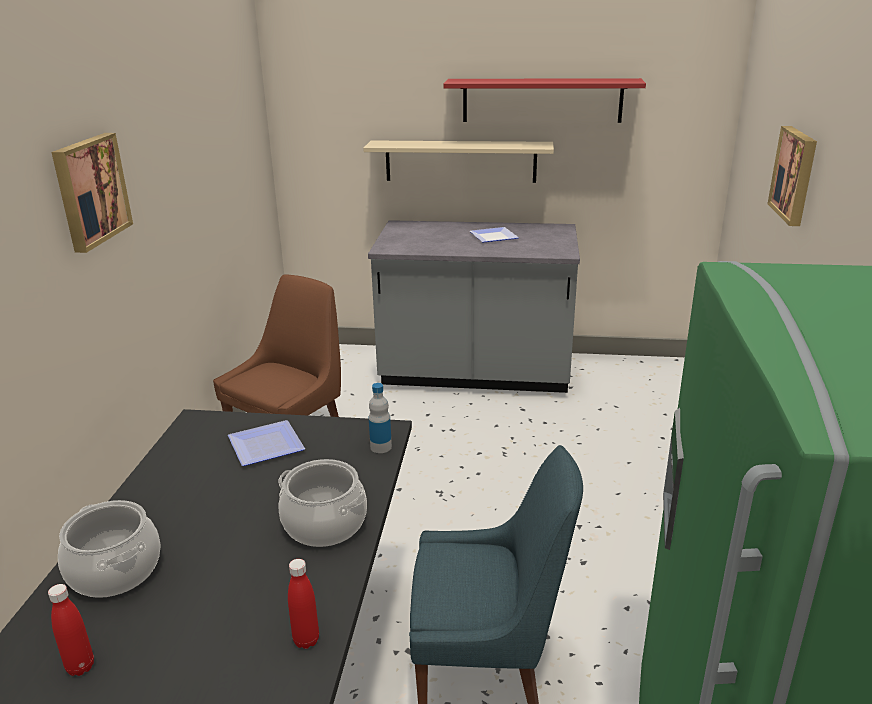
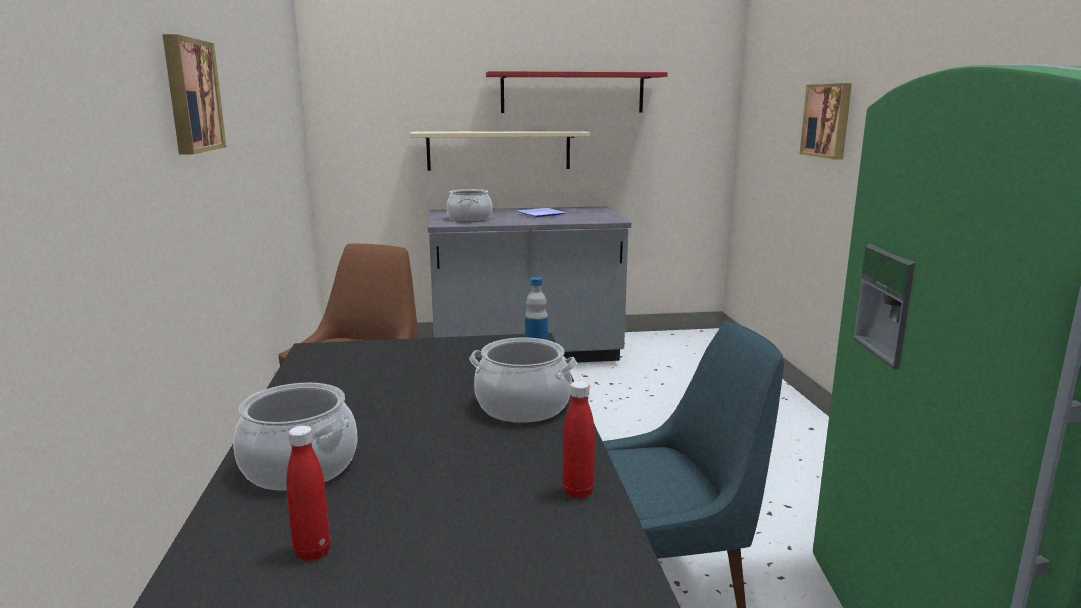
camera: 15 degrees left, 10 degrees down
plate [228,420,305,466] -> none
none -> cooking pot [447,189,492,222]

